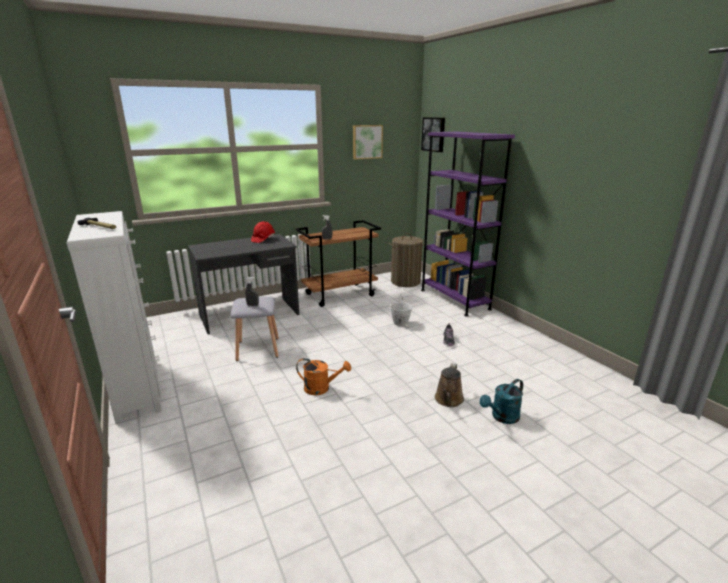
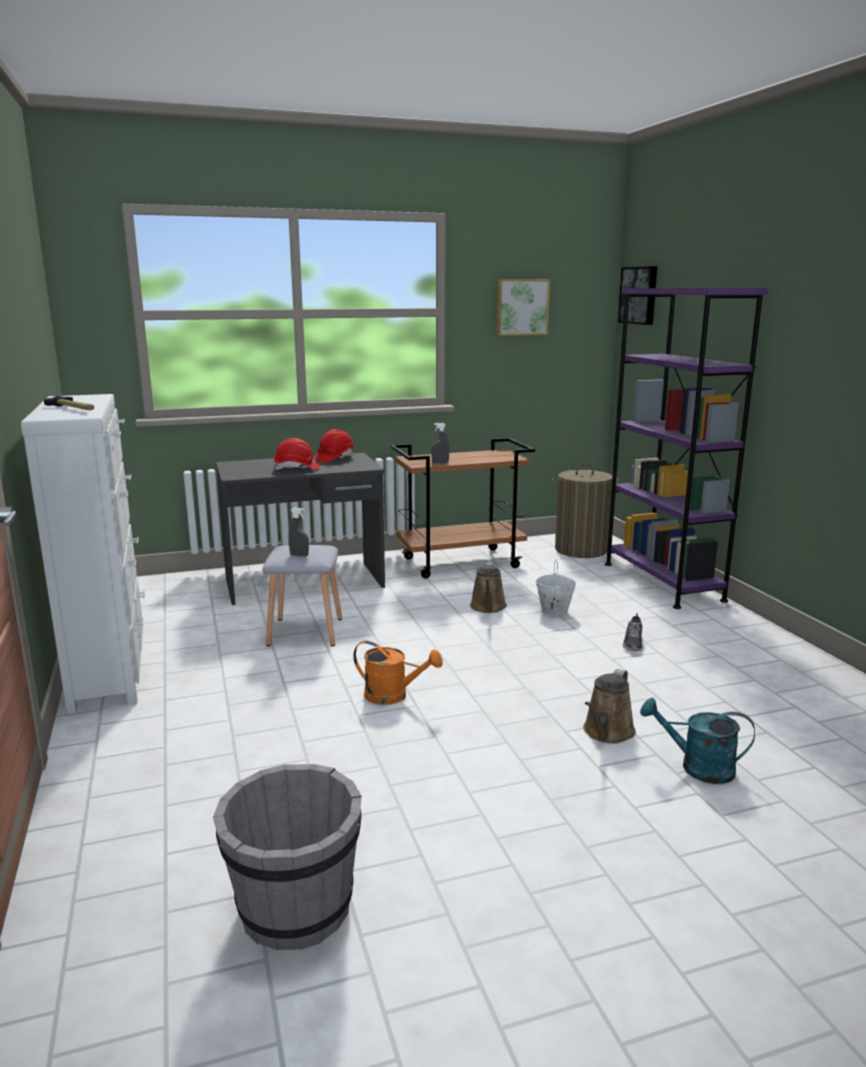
camera: 10 degrees right, 5 degrees down
turquoise watering can [480,379,523,424] -> turquoise watering can turned 45 degrees clockwise [640,698,755,784]
none -> grey bucket [213,764,362,950]
none -> red hard hat [273,438,320,470]
none -> brown watering can [470,563,507,613]

